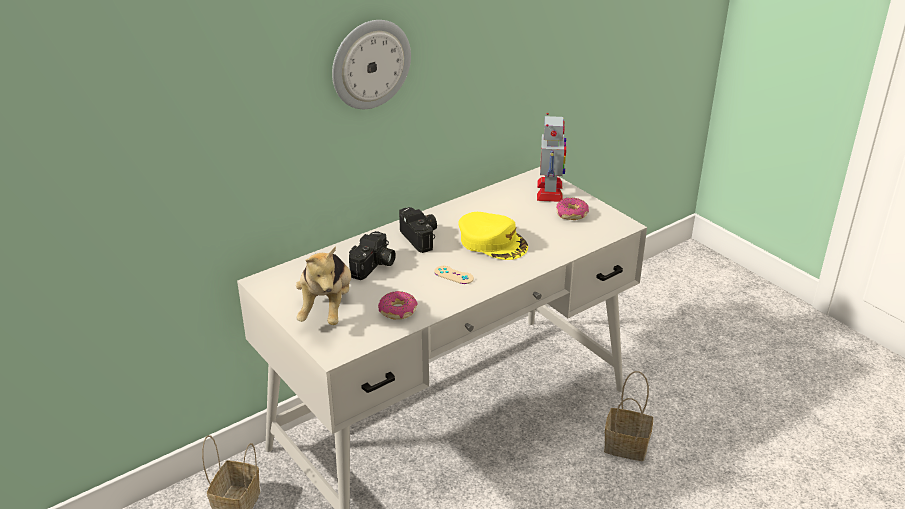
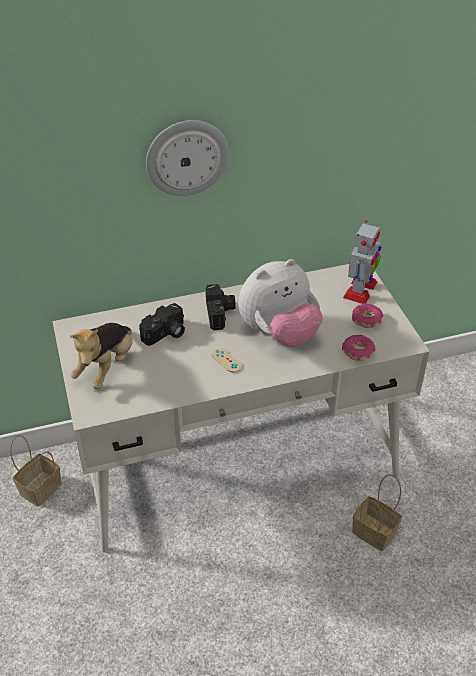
camera: 20 degrees right, 10 degrees up
donut [378,291,418,319] -> donut moved to [342,335,376,361]
yellow cap [458,212,528,260] -> plush toy [238,259,323,347]

